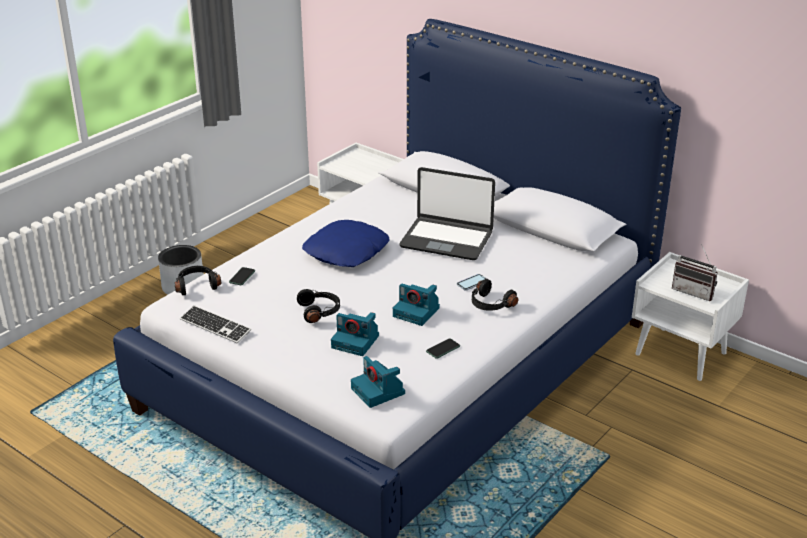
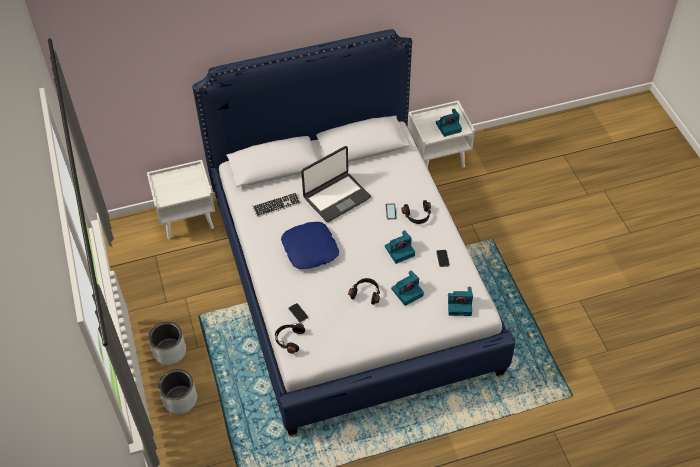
camera: 55 degrees left, 20 degrees up
keyboard [180,305,251,343] -> keyboard moved to [253,192,301,217]
radio [672,244,718,301] -> camera [436,108,462,137]
none -> grey planter [158,369,197,414]

